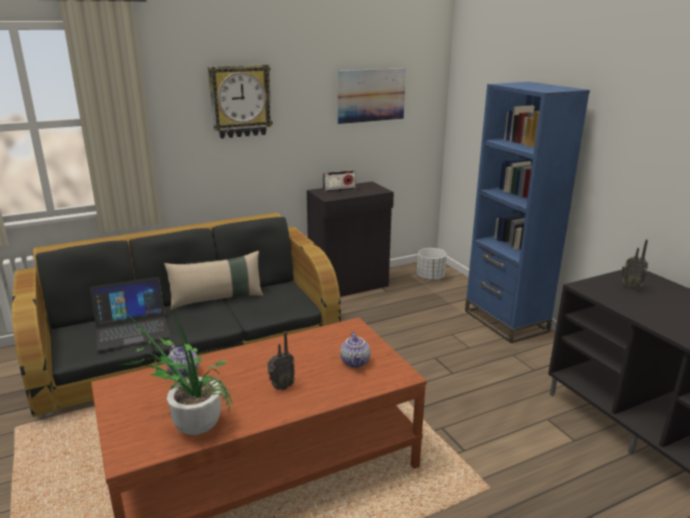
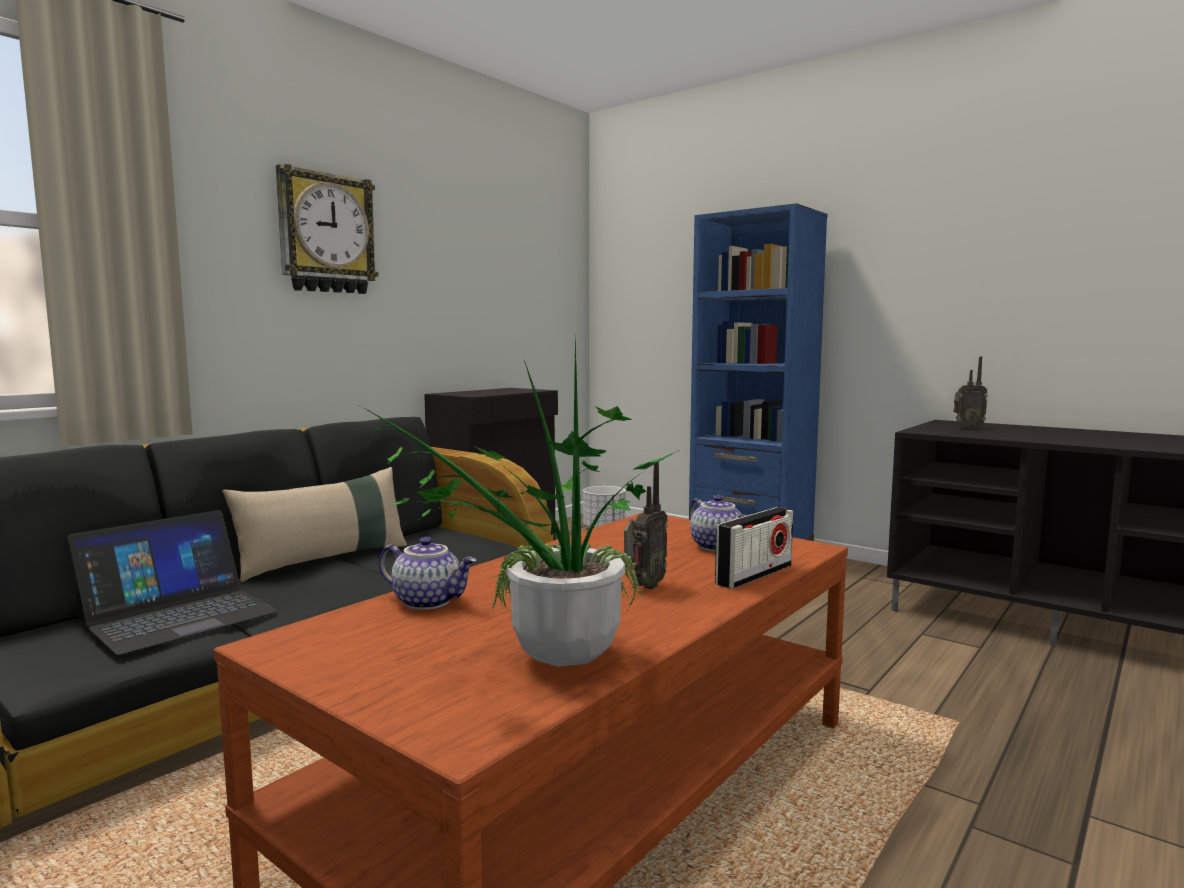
camera: 25 degrees left, 15 degrees down
radio [323,170,356,192] -> radio moved to [715,507,793,589]
picture [338,68,406,124] -> none

